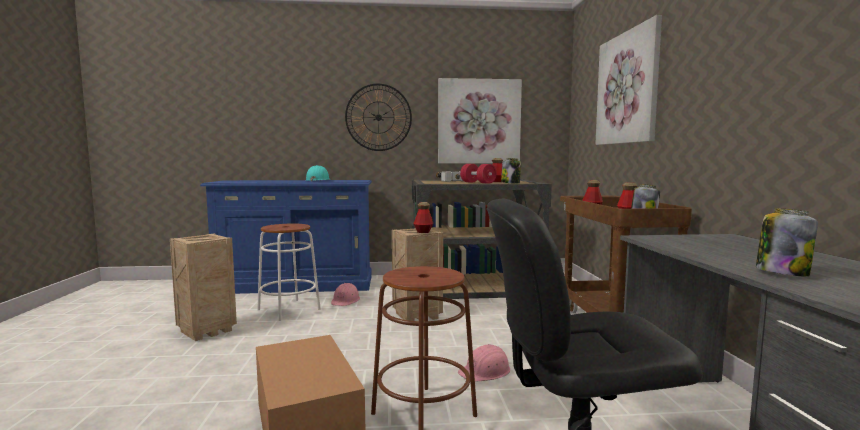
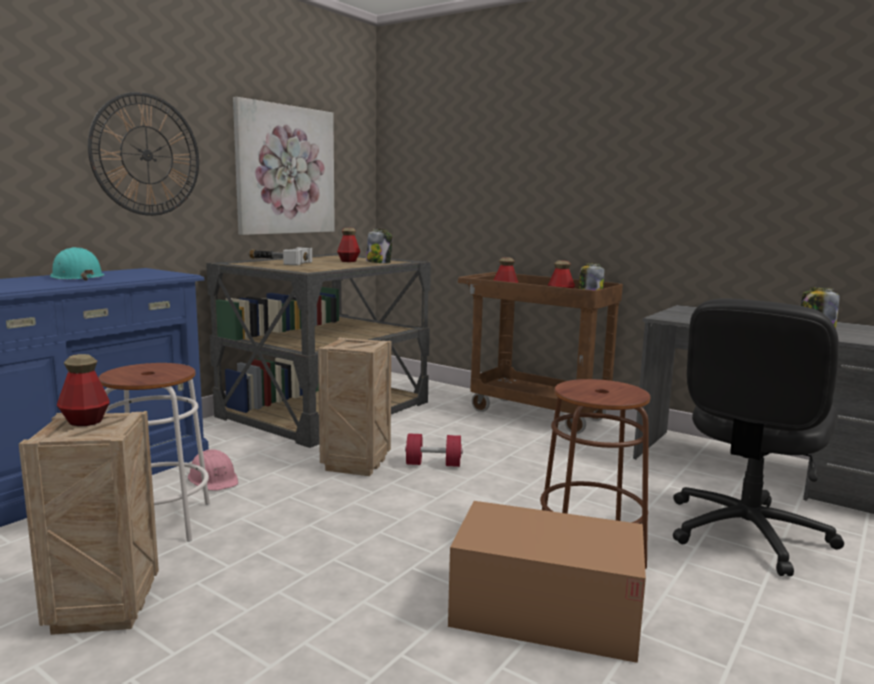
camera: 50 degrees left, 5 degrees up
bottle [413,202,433,233] -> bottle moved to [57,354,109,426]
pink hard hat [458,344,510,382] -> none
red dumbbell [460,164,497,184] -> red dumbbell moved to [405,433,463,467]
picture [595,15,662,145] -> none

